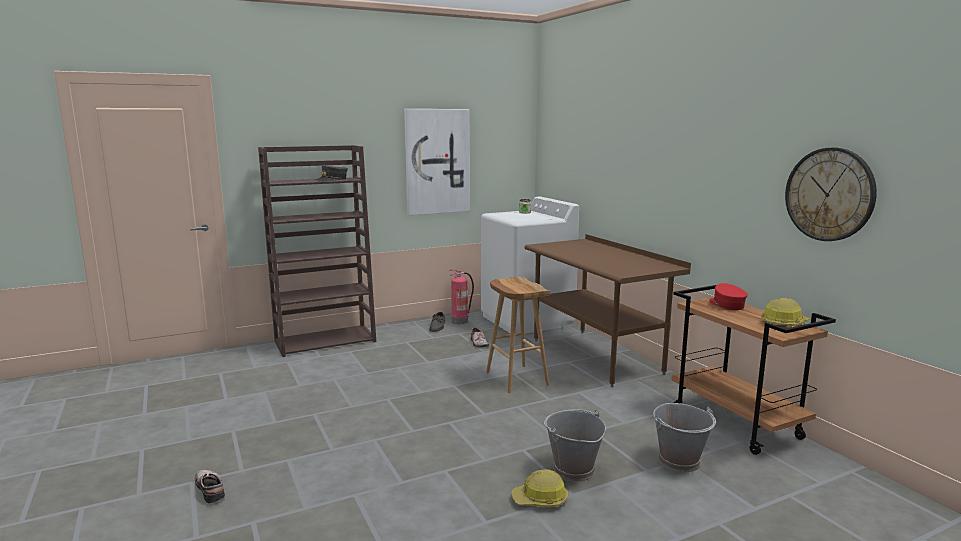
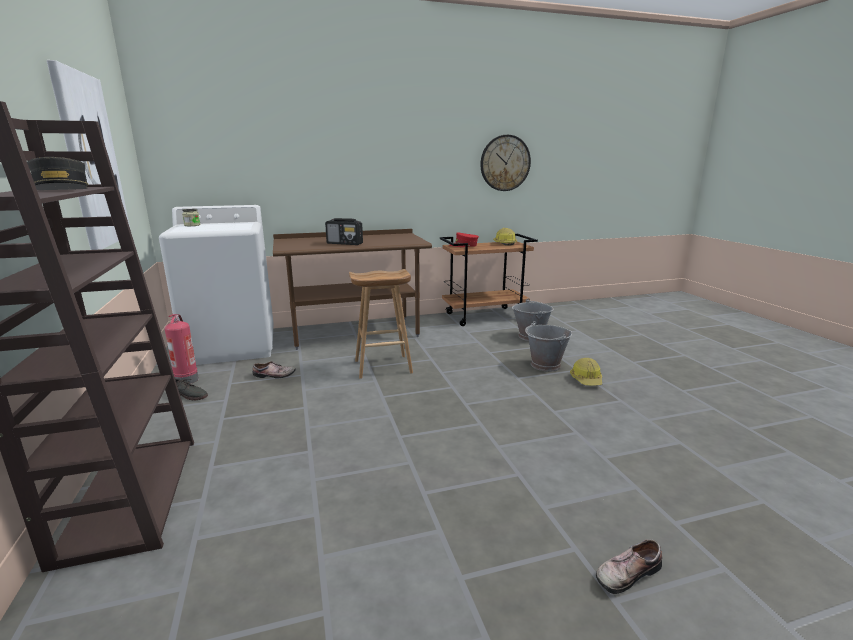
camera: 80 degrees left, 5 degrees up
none -> radio [325,218,363,245]

